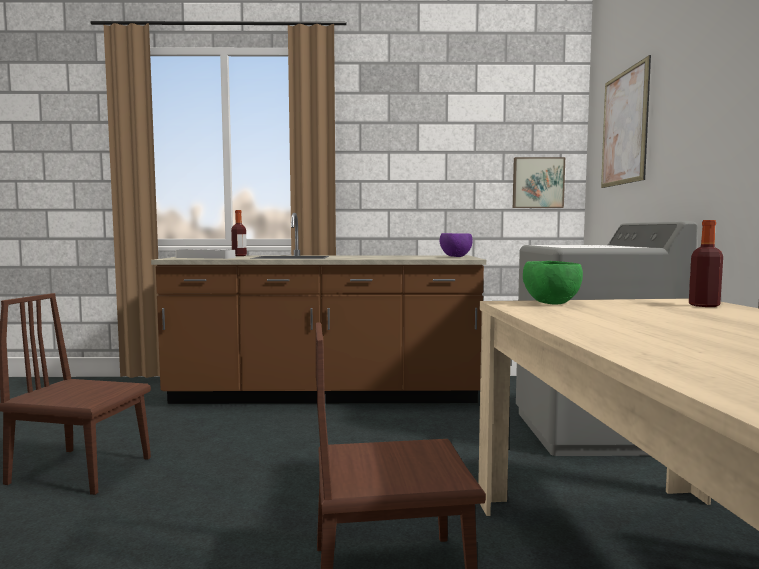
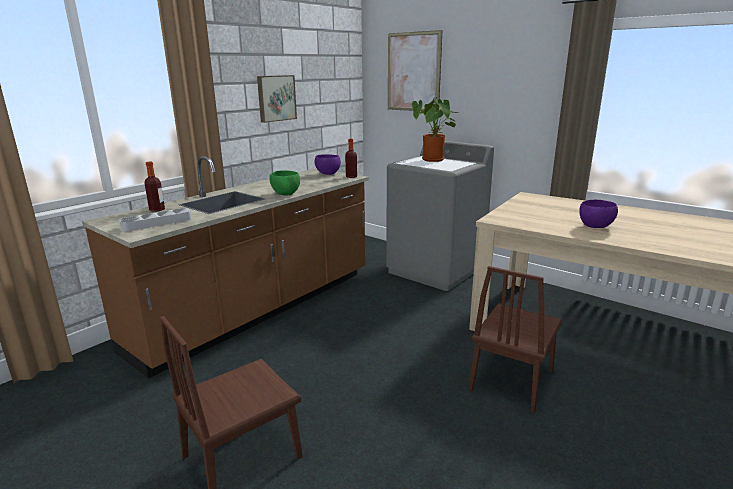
camera: 50 degrees left, 15 degrees up
picture [513,157,565,208] -> picture moved to [257,75,297,123]
green bowl [523,261,583,304] -> green bowl moved to [270,170,300,195]
bottle [689,220,723,307] -> bottle moved to [345,139,357,178]
none -> potted plant [412,97,458,162]
none -> purple bowl [579,200,618,228]

